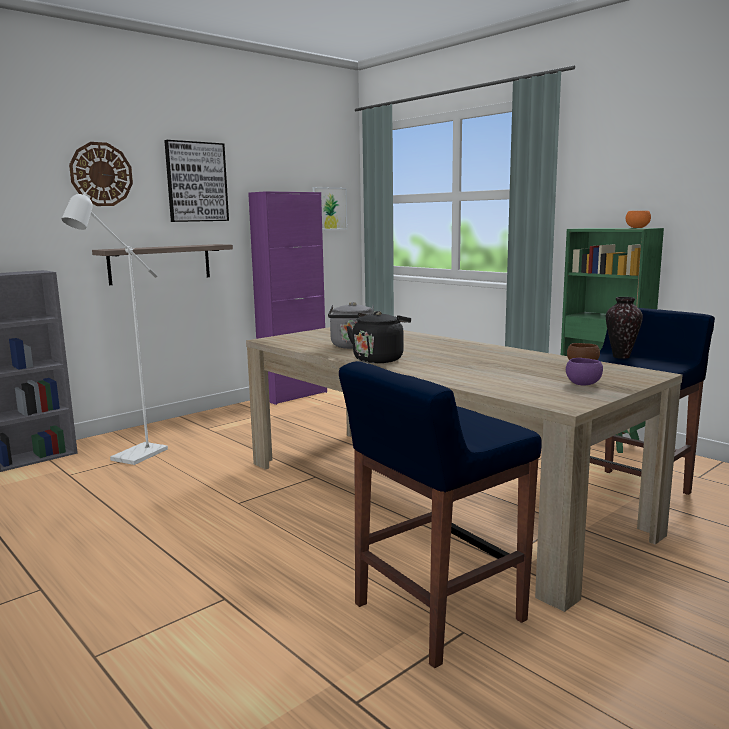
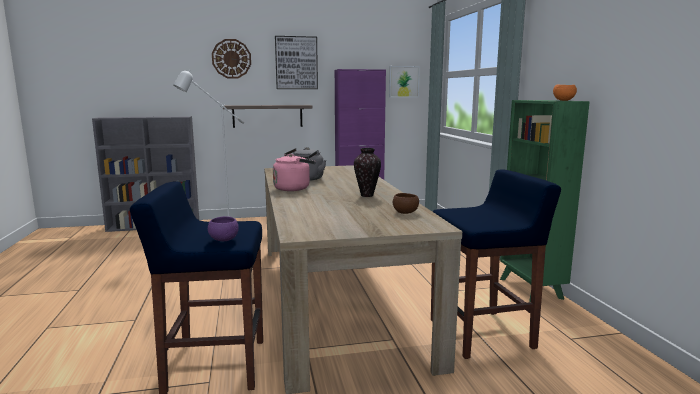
camera: 30 degrees right, 0 degrees up
black kettle [346,311,411,363] -> pink kettle [273,154,316,191]
purple bowl [566,358,603,386] -> purple bowl moved to [208,216,239,241]
vase [606,297,643,359] -> vase moved to [354,148,381,197]

